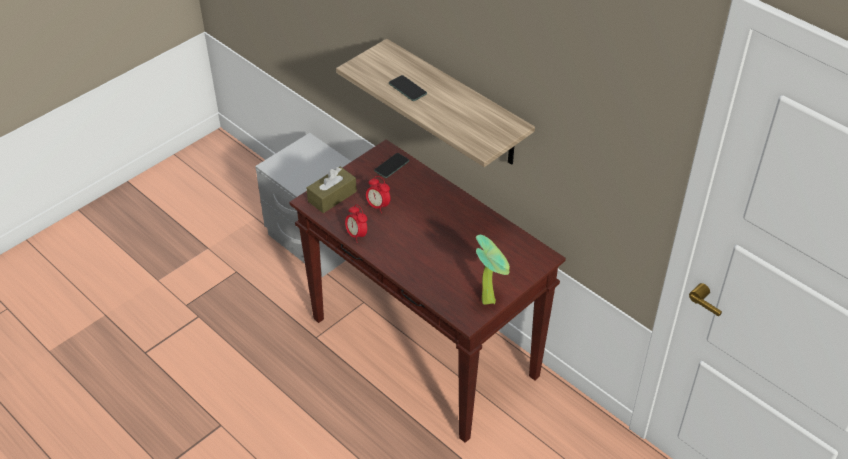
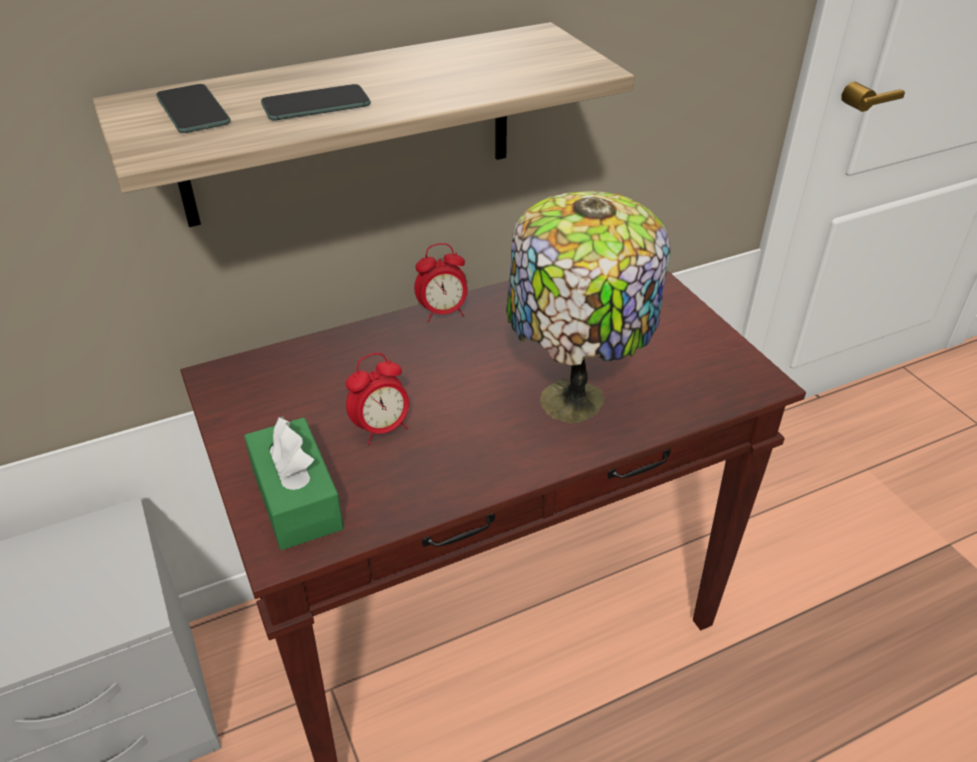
camera: 70 degrees left, 5 degrees down
brown tissue box [307,167,357,213] -> green tissue box [244,415,344,550]
alarm clock [345,204,367,243] -> alarm clock moved to [414,243,467,322]
phone [374,153,409,178] -> phone moved to [156,84,231,133]
potted plant [476,235,510,305] -> none
none -> table lamp [506,191,670,423]

